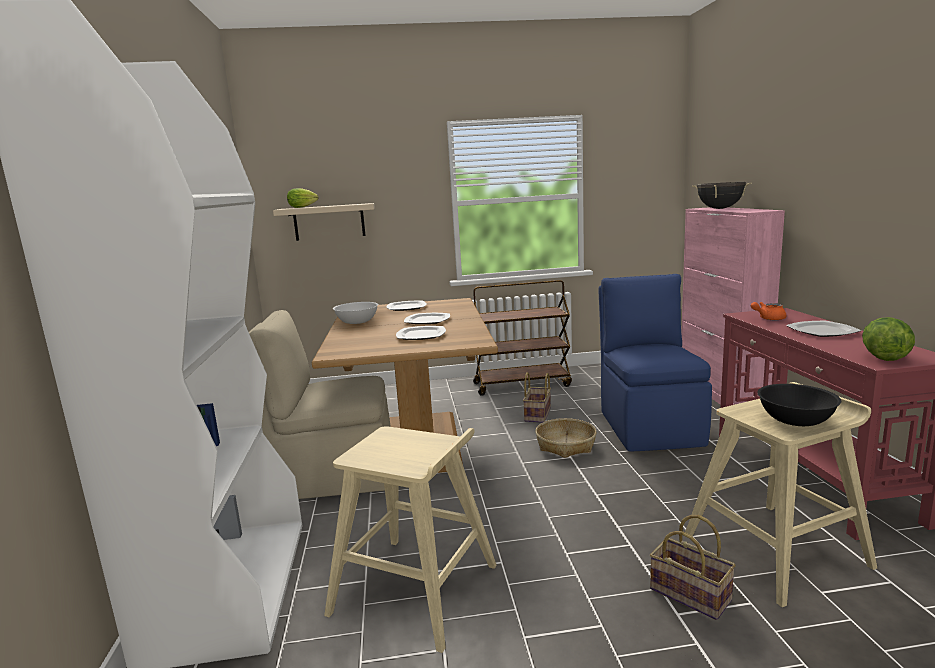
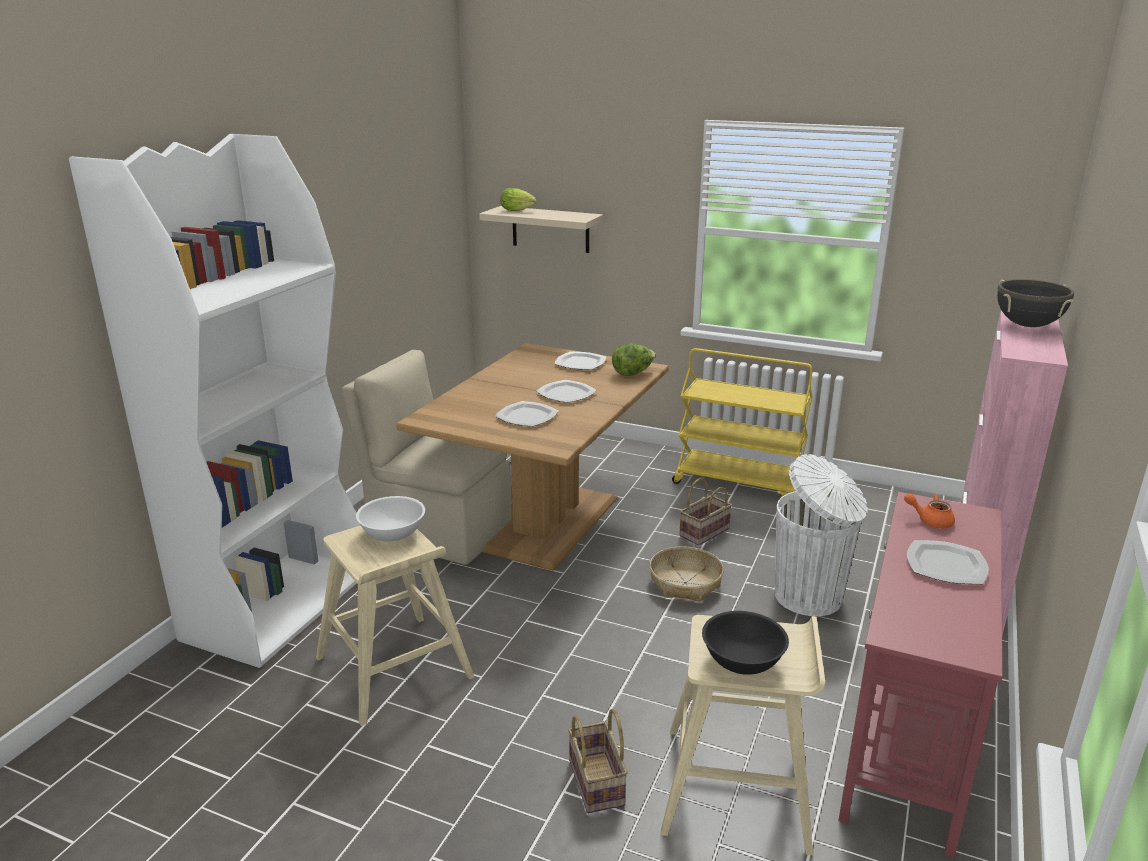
camera: 30 degrees right, 10 degrees up
white bowl [333,302,378,324] -> white bowl moved to [356,496,425,541]
brown cart [473,280,572,396] -> yellow cart [672,348,812,497]
blue chair [599,274,712,452] -> white trash can [775,454,868,616]
lettuce [862,317,915,361] -> lettuce moved to [612,343,656,376]

